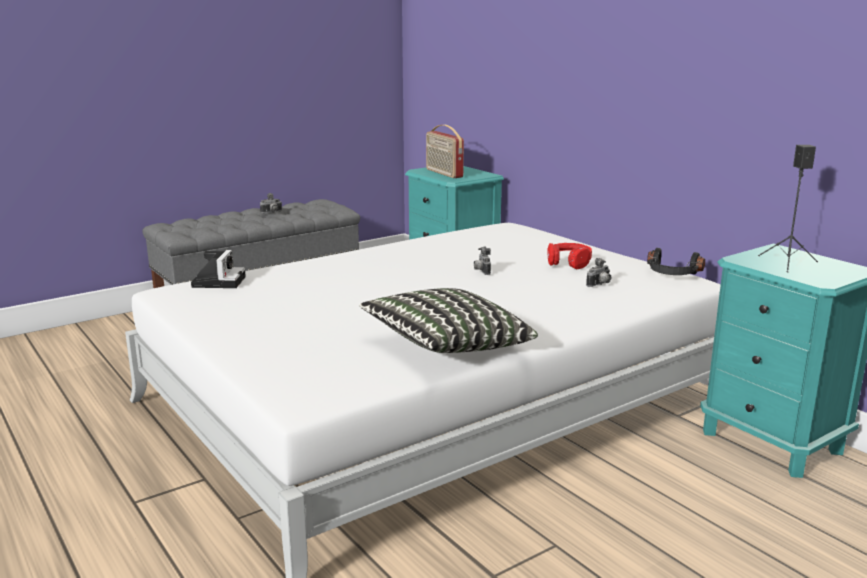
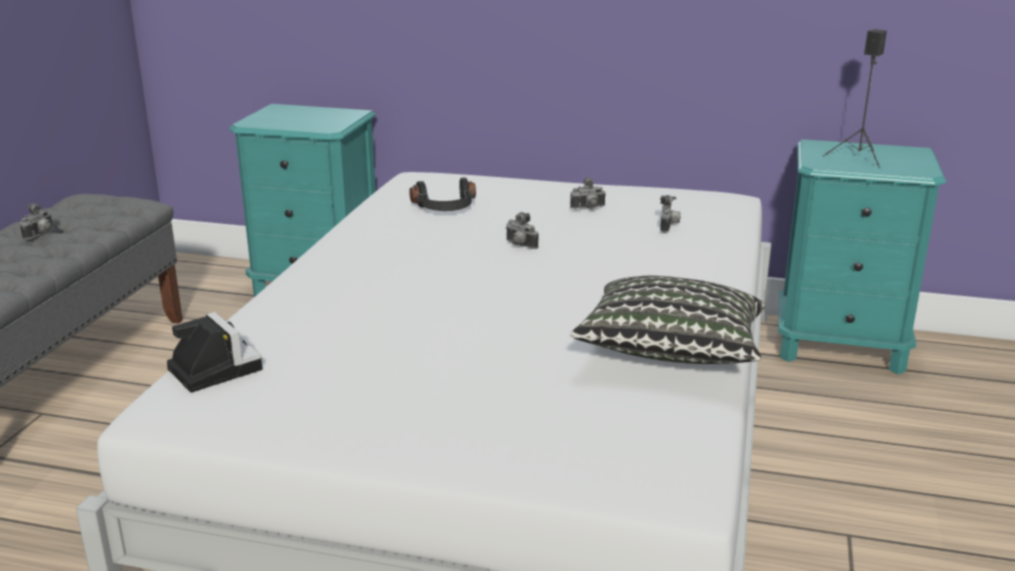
camera: 40 degrees left, 5 degrees up
radio [426,125,464,178] -> none
red headphones [547,243,592,269] -> camera [570,177,606,209]
black headphones [647,248,705,275] -> black headphones moved to [409,178,476,211]

